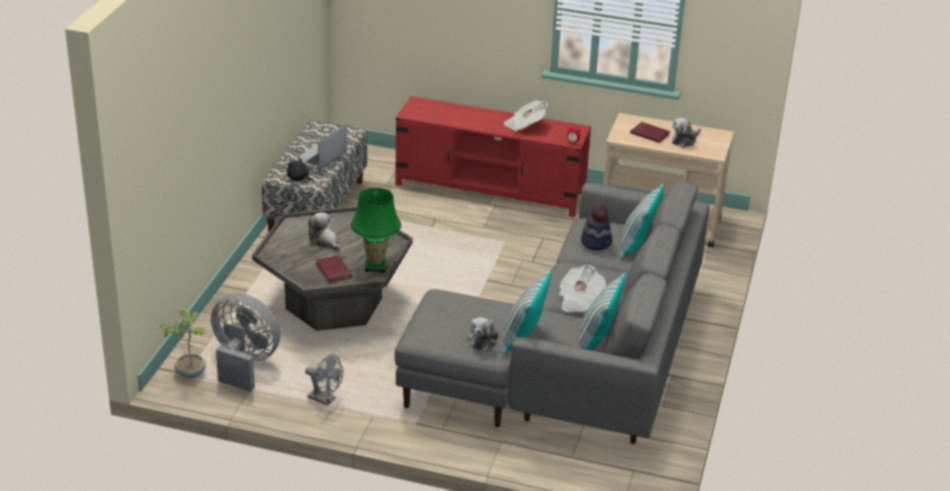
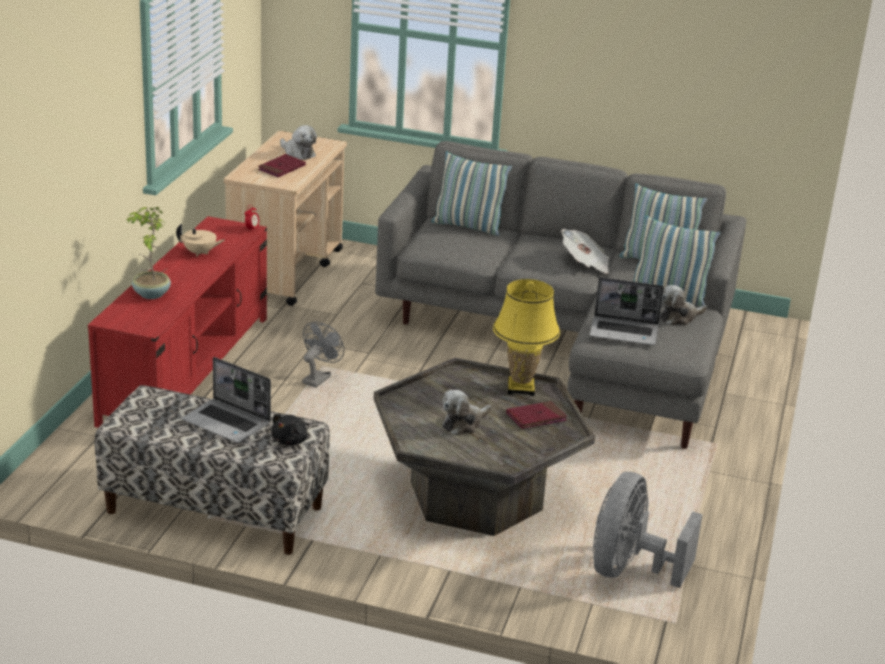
camera: 90 degrees left, 5 degrees down
potted plant [160,307,206,379] -> potted plant moved to [126,207,171,299]
grey fan [305,354,343,406] -> grey fan moved to [302,322,344,388]
green table lamp [351,188,401,273] -> yellow table lamp [493,279,560,396]
plush toy [468,317,499,351] -> plush toy turned 135 degrees clockwise [660,285,707,326]
newspaper [504,100,548,132] -> beige teapot [176,224,225,257]
hat [581,204,612,250] -> none
none -> laptop [590,277,664,345]

